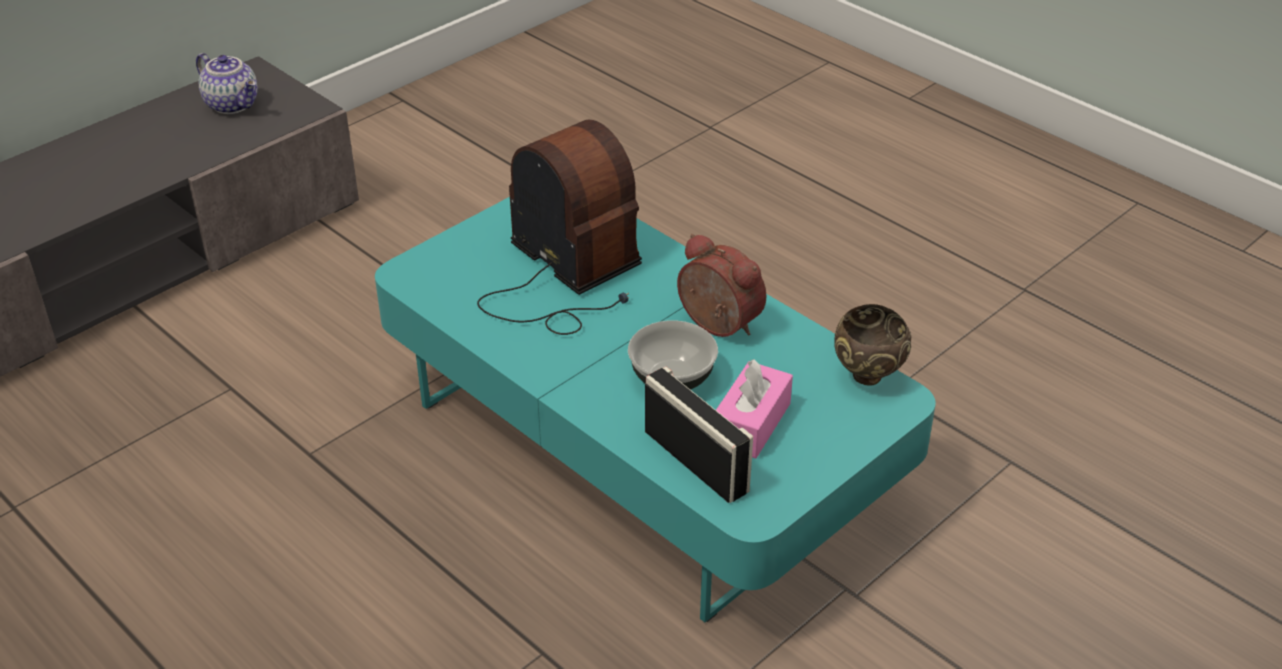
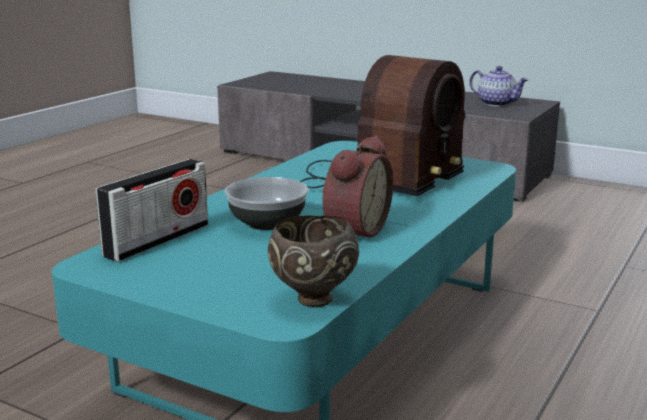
camera: 75 degrees right, 20 degrees down
teapot [196,53,258,114] -> teapot turned 75 degrees counterclockwise [469,66,528,107]
pink tissue box [716,359,793,459] -> none

